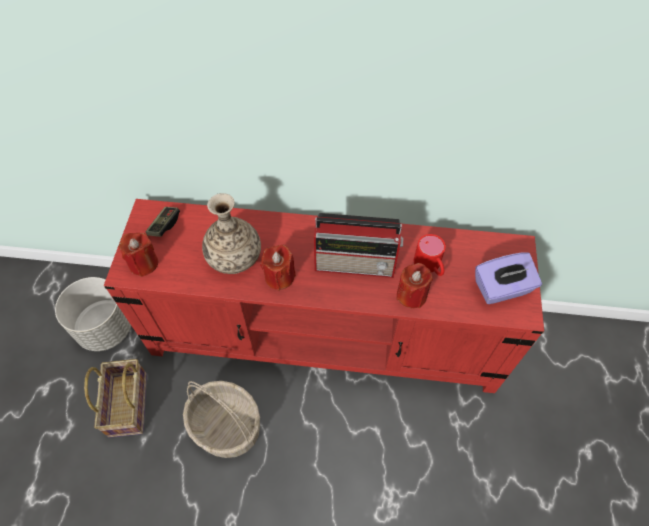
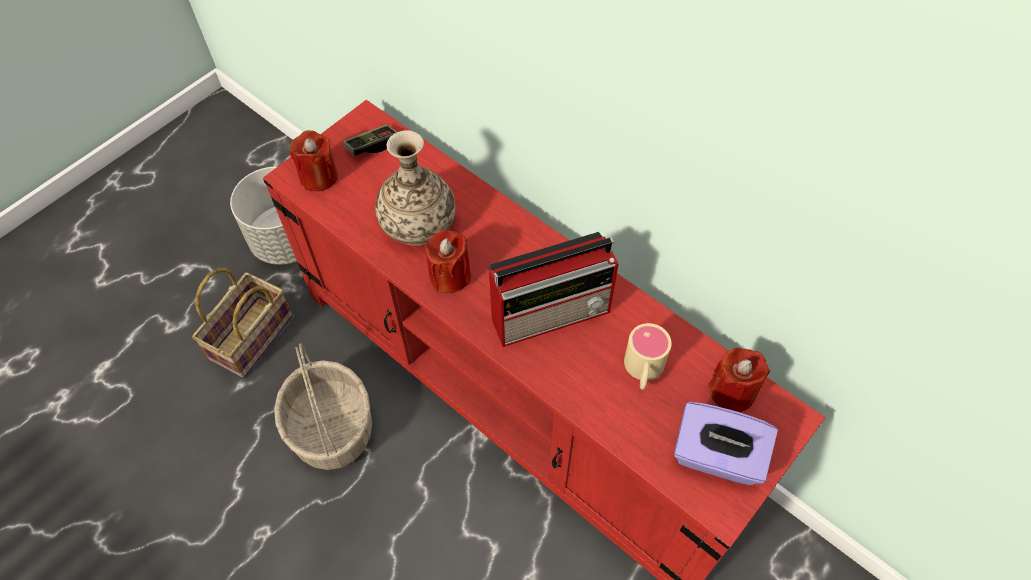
camera: 35 degrees right, 0 degrees up
radio [314,213,403,278] -> radio turned 60 degrees counterclockwise [489,232,618,347]
red candle [396,263,433,308] -> red candle moved to [708,348,770,412]
red mug [414,234,446,276] -> beige mug [624,323,671,390]

